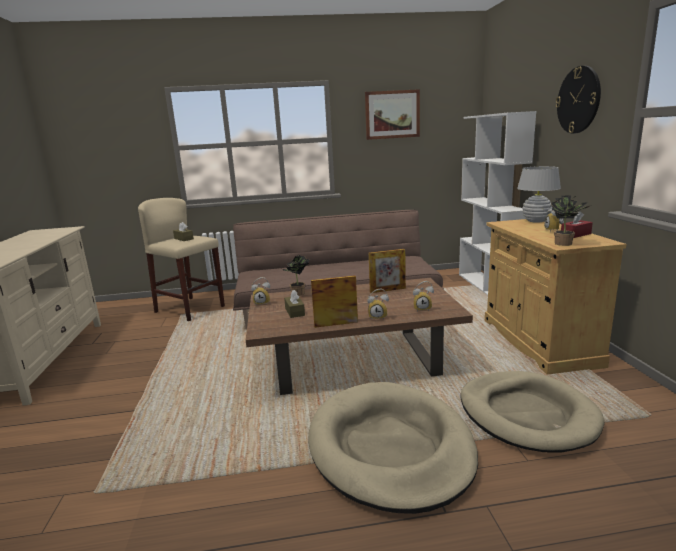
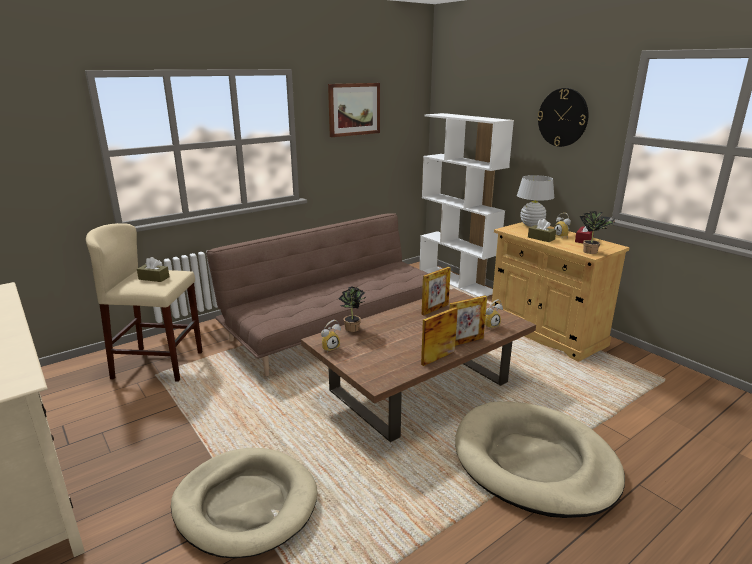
camera: 30 degrees left, 5 degrees up
brown tissue box [284,290,305,318] -> brown tissue box moved to [528,219,556,242]
alarm clock [367,288,389,320] -> picture frame [449,296,487,346]
beige dog bed [461,371,604,453] -> beige dog bed moved to [171,448,317,558]

